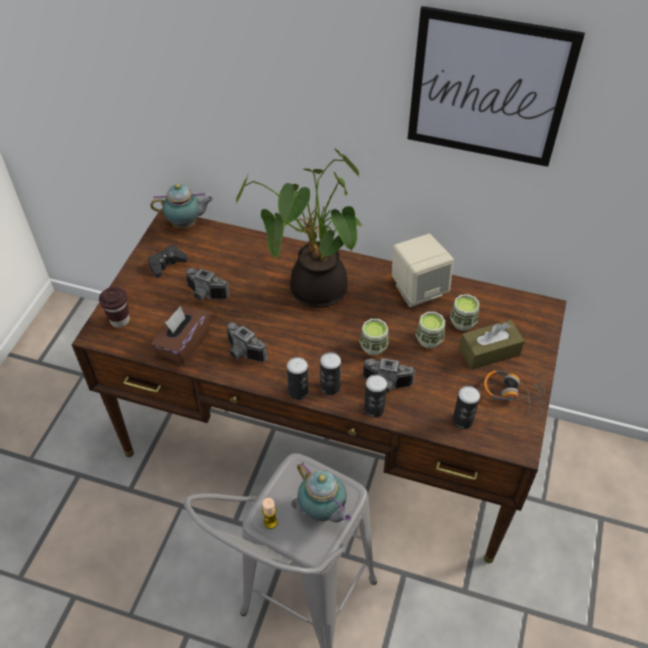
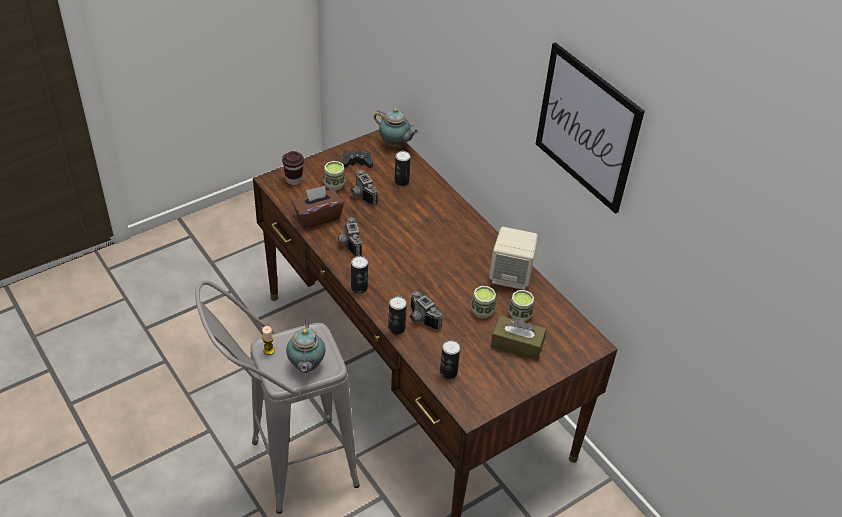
camera: 35 degrees right, 5 degrees down
potted plant [236,149,363,308] -> none
can [320,352,341,395] -> can moved to [395,151,411,186]
cup [359,319,389,355] -> cup moved to [323,161,346,191]
headphones [484,370,546,416] -> none

